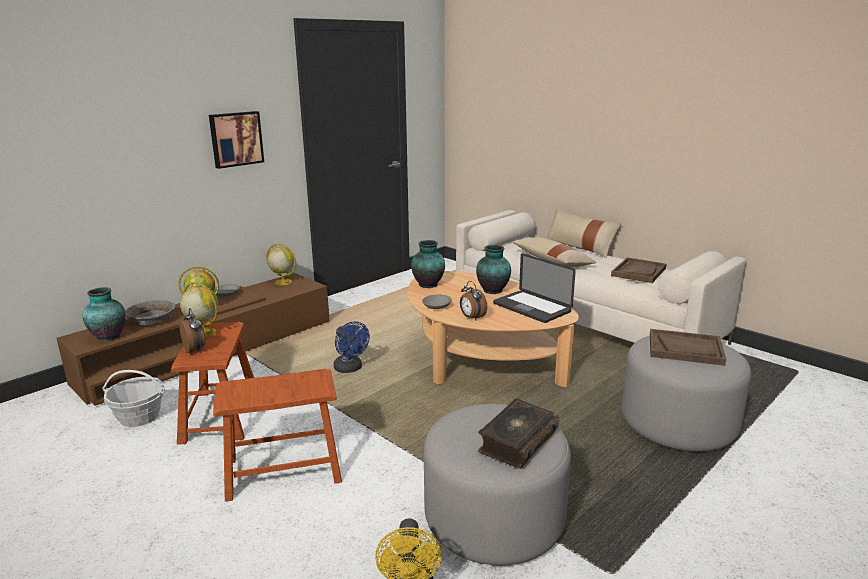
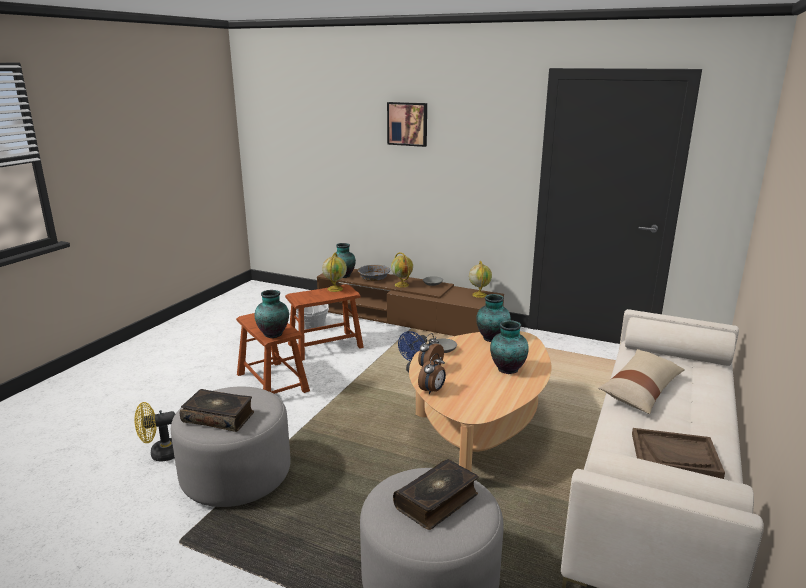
camera: 70 degrees right, 0 degrees up
alarm clock [179,308,206,353] -> alarm clock moved to [418,353,446,395]
picture [209,111,264,169] -> picture moved to [387,102,427,147]
laptop [493,253,576,323] -> none
beige pillow [546,208,621,258] -> none
brown tray [650,329,726,366] -> book [393,459,479,530]
none -> vase [255,290,289,338]

